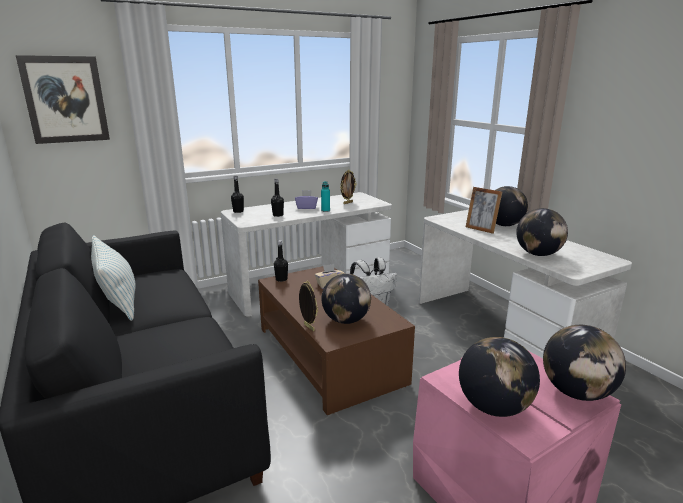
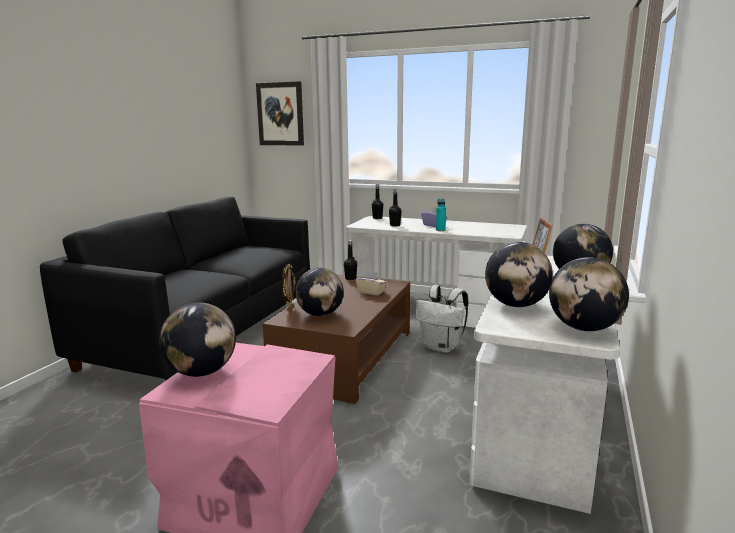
camera: 50 degrees right, 5 degrees down
pillow [91,235,136,321] -> none
picture frame [340,170,357,204] -> none
globe [543,325,626,401] -> globe moved to [549,257,629,331]

